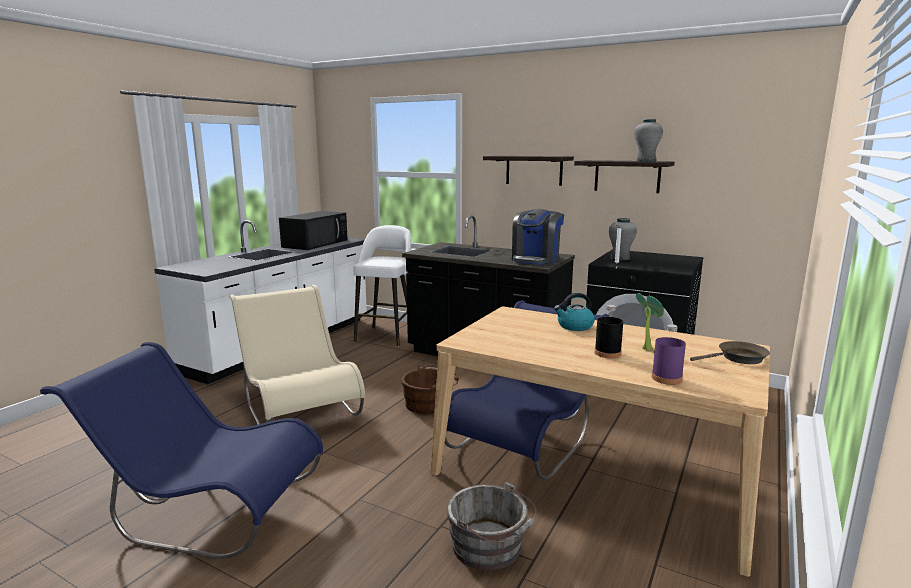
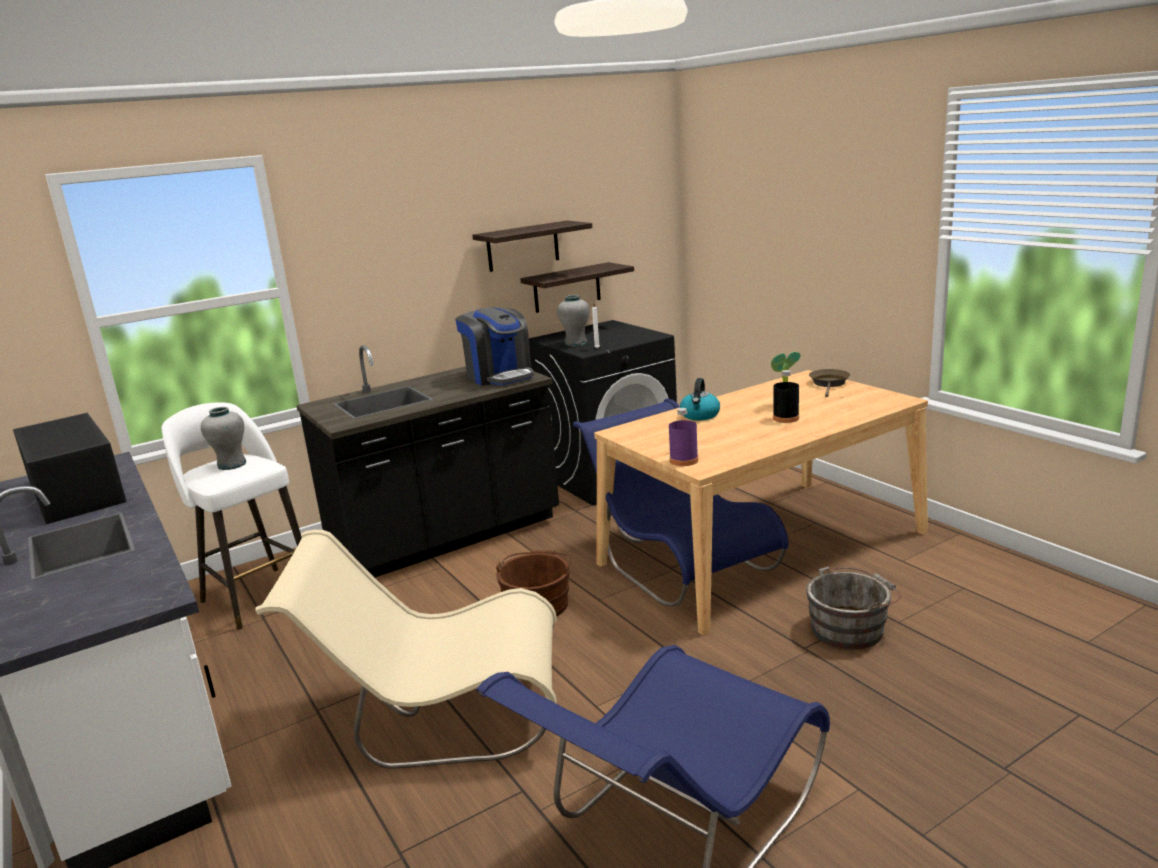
camera: 60 degrees left, 5 degrees up
shelf [483,156,574,186] -> shelf moved to [520,262,634,313]
grey vase [634,119,663,162] -> grey vase moved to [201,407,246,470]
purple bottle [652,324,686,385] -> purple bottle moved to [669,408,698,466]

